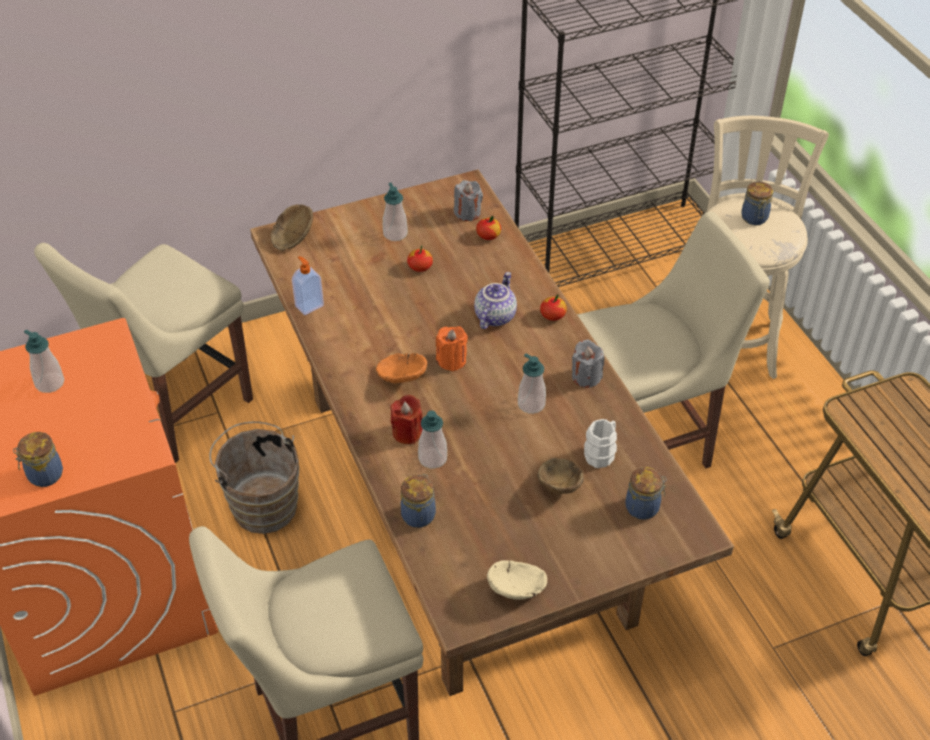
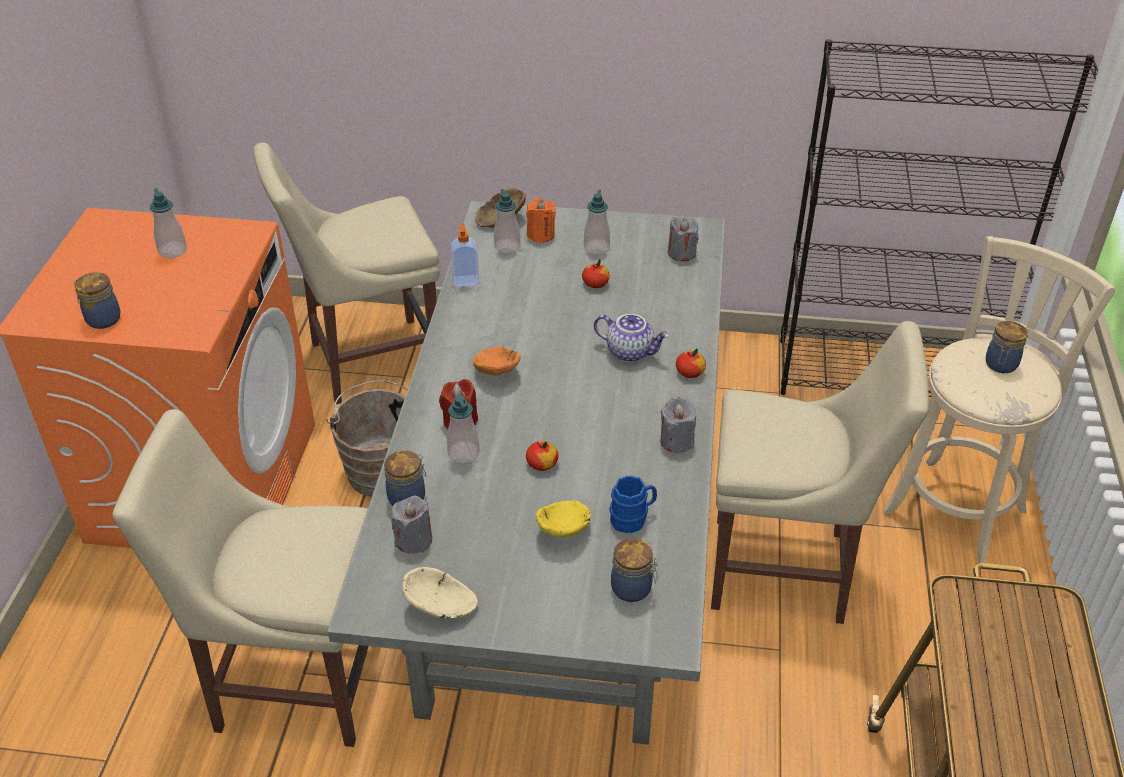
camera: 30 degrees right, 5 degrees down
brown dining table [250,169,734,696] -> grey dining table [327,201,725,745]
orange candle [436,327,468,371] -> orange candle moved to [526,198,556,242]
teapot [474,272,517,329] -> teapot turned 60 degrees clockwise [594,314,669,362]
apple [476,216,501,240] -> apple moved to [526,441,558,471]
soap dispenser [518,353,546,414] -> soap dispenser moved to [494,189,521,254]
brown bowl [537,458,584,494] -> yellow bowl [536,500,591,538]
white mug [584,419,617,468] -> blue mug [609,476,657,533]
none -> grey candle [391,495,432,554]

